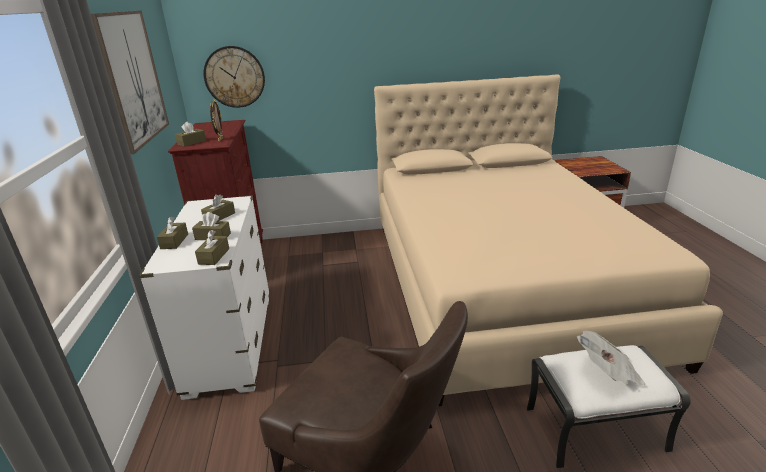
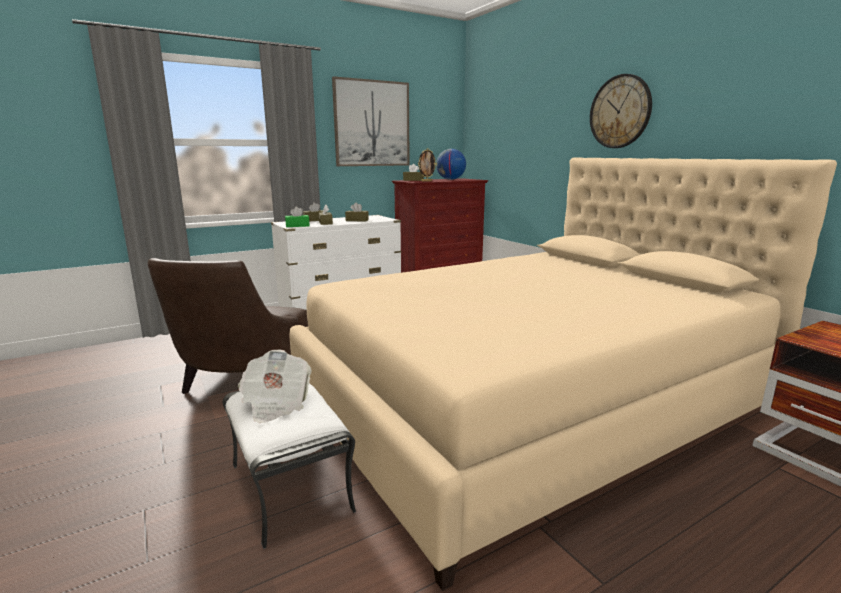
camera: 65 degrees right, 10 degrees down
brown tissue box [195,230,229,265] -> green tissue box [285,207,310,227]
wall clock [203,46,265,108] -> wall clock moved to [590,74,652,148]
none -> globe [436,149,466,180]

